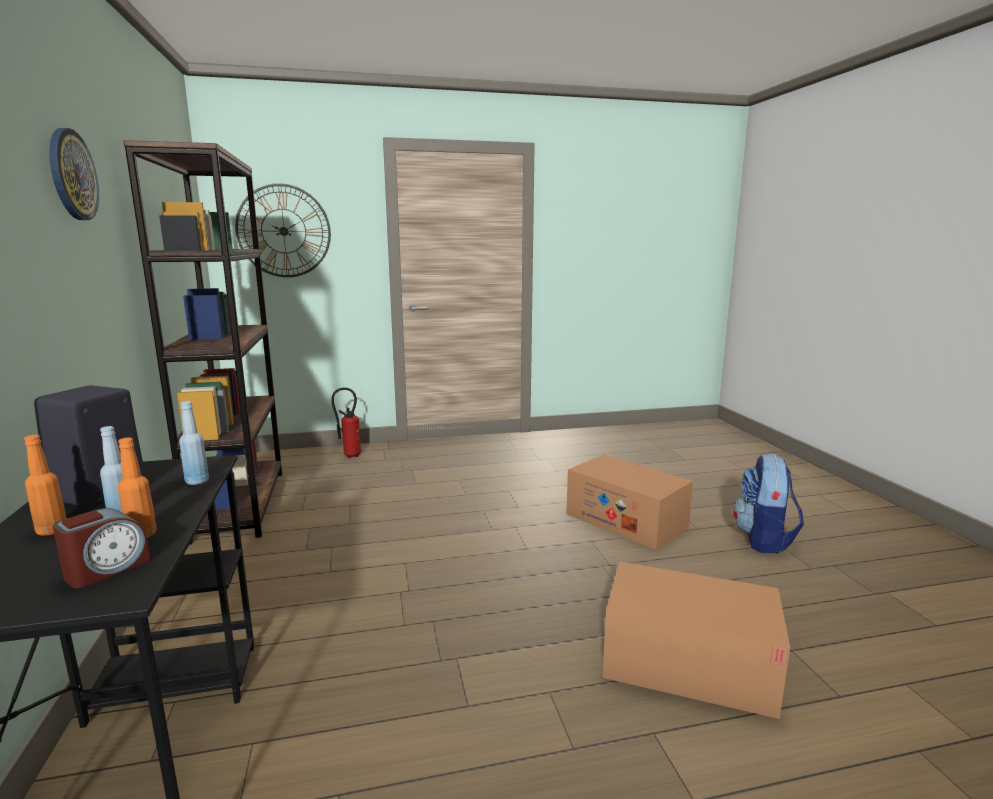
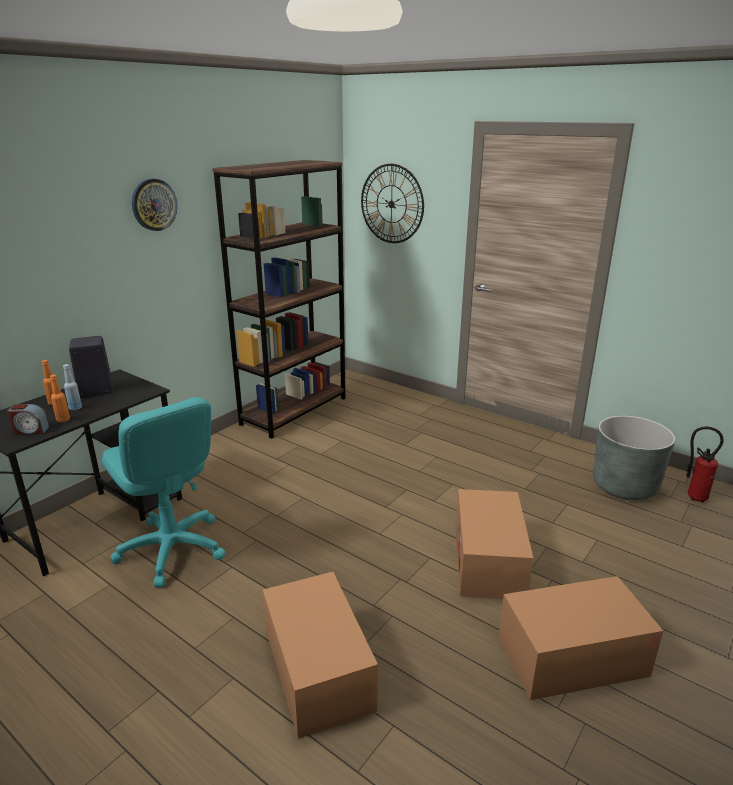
camera: 50 degrees right, 10 degrees up
blue bottle [179,401,209,485] -> none
fire extinguisher [331,387,361,458] -> fire extinguisher moved to [686,426,723,503]
backpack [733,453,804,553] -> cardboard box [498,576,663,700]
none -> turquoise office chair [102,397,226,588]
none -> grey planter [593,416,675,500]

